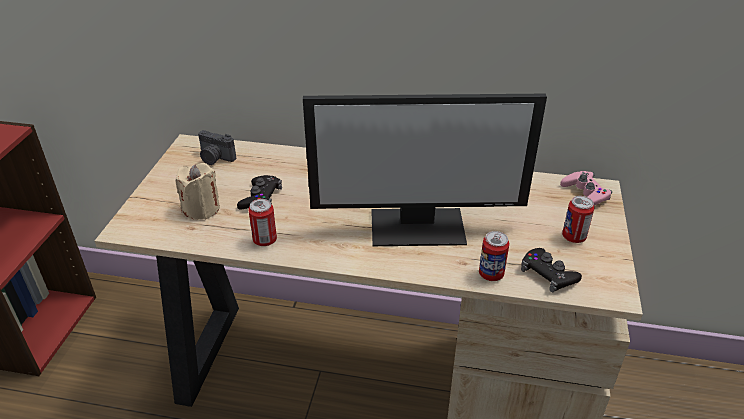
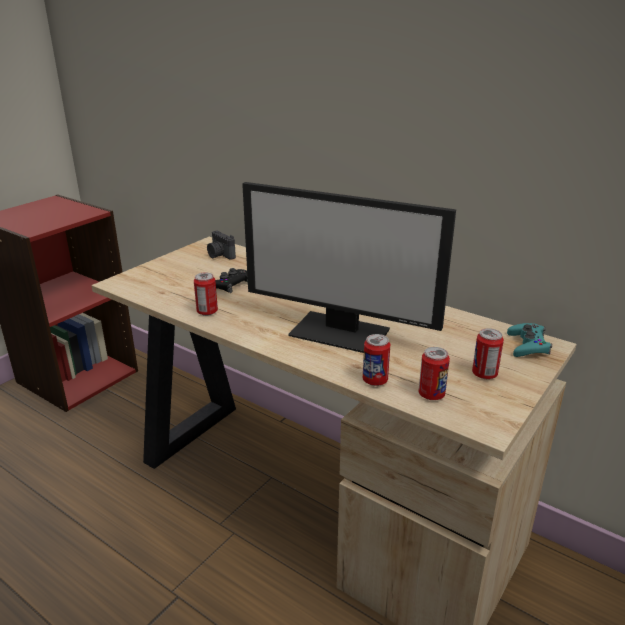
camera: 25 degrees right, 10 degrees down
beige candle [175,163,220,220] -> none
black game controller [521,248,582,292] -> can [419,347,450,400]
pink game controller [560,171,612,206] -> turquoise game controller [507,323,552,357]

